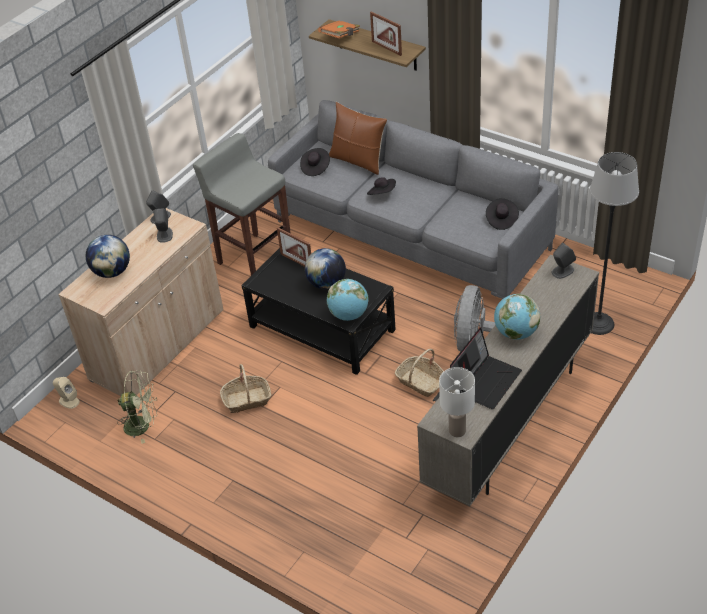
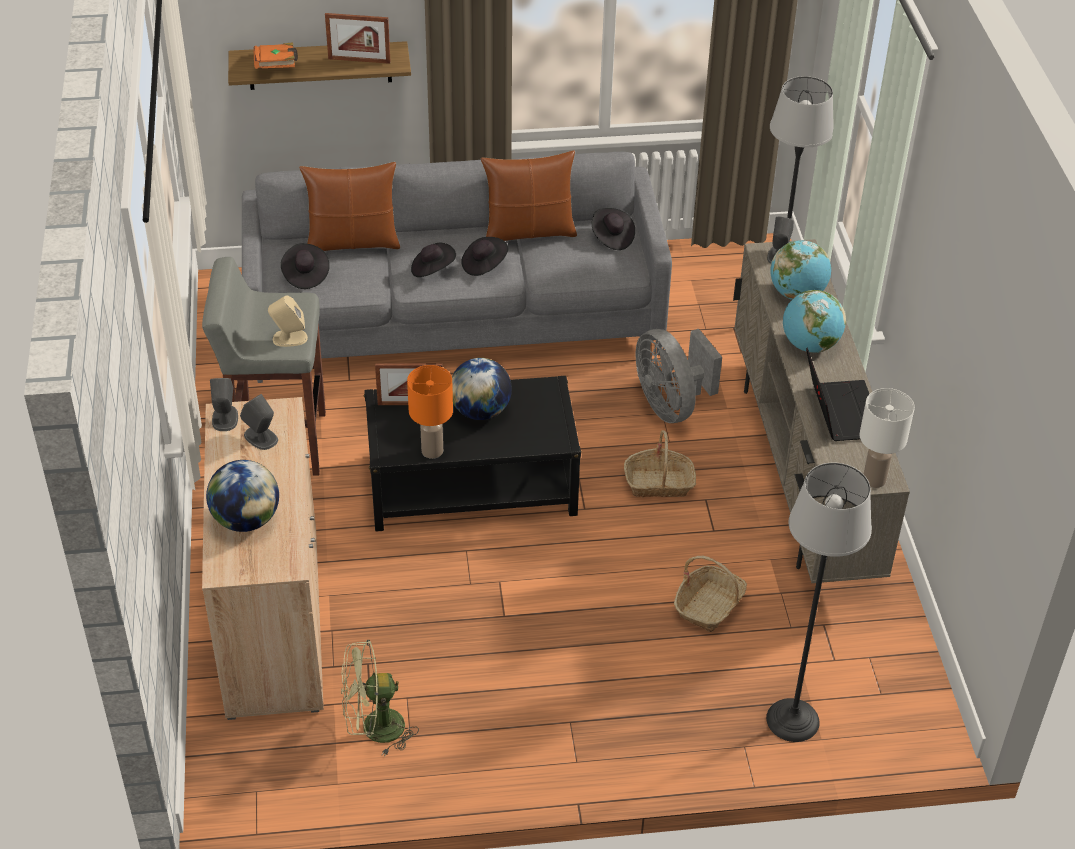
camera: 45 degrees left, 0 degrees up
beige speaker [53,377,80,409] -> beige speaker moved to [268,295,308,347]
green fan [117,370,157,444] -> green fan turned 150 degrees counterclockwise [341,640,419,757]
basket [220,364,272,413] -> basket moved to [674,556,747,632]
globe [327,279,369,321] -> globe moved to [770,240,831,300]
none -> orange table lamp [407,365,453,459]
none -> black hat [461,237,508,276]
none -> brown pillow [480,151,577,241]
none -> floor lamp [766,463,872,742]

